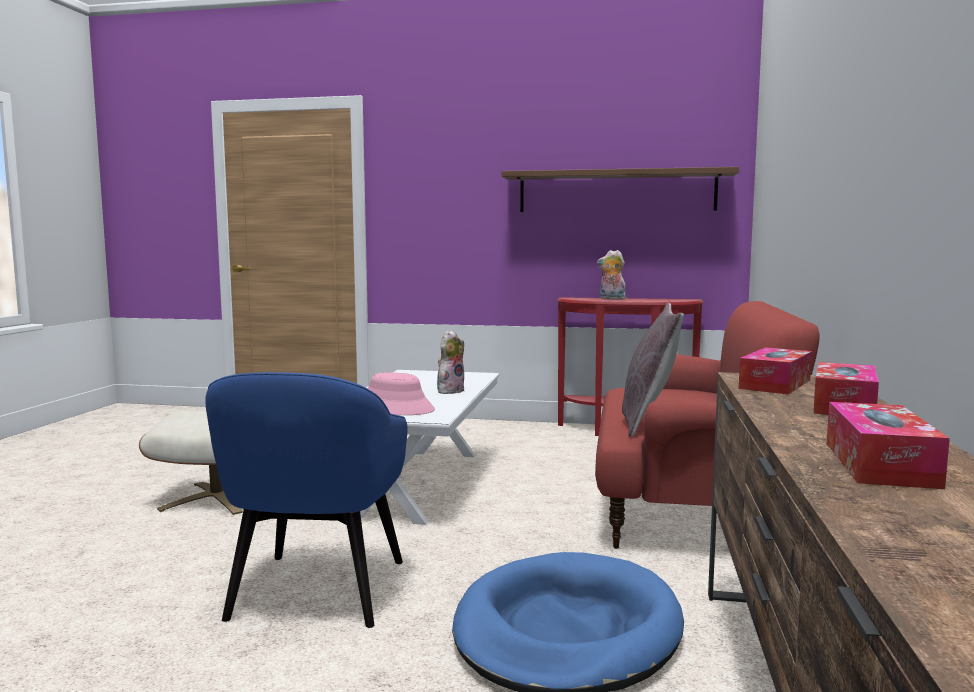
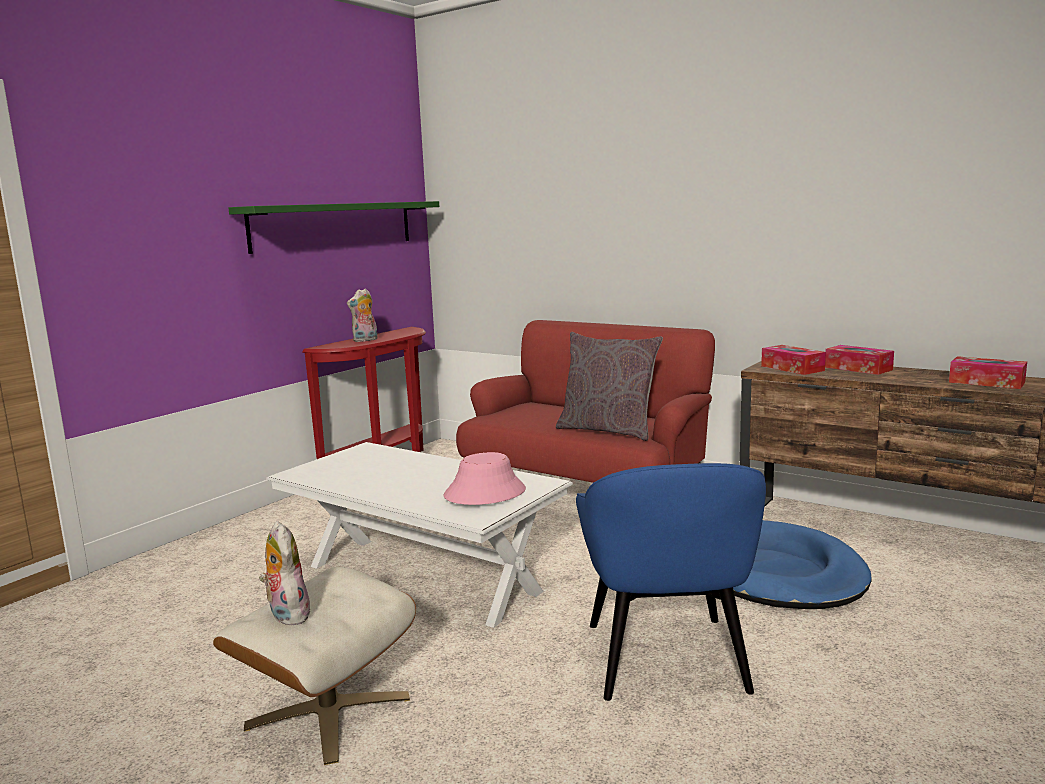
camera: 65 degrees left, 5 degrees up
blue armchair [205,372,408,628] -> blue armchair turned 60 degrees clockwise [576,463,766,701]
plush toy [437,330,464,394] -> plush toy moved to [259,521,311,625]
brown shelf [502,167,739,212] -> green shelf [229,201,439,254]

